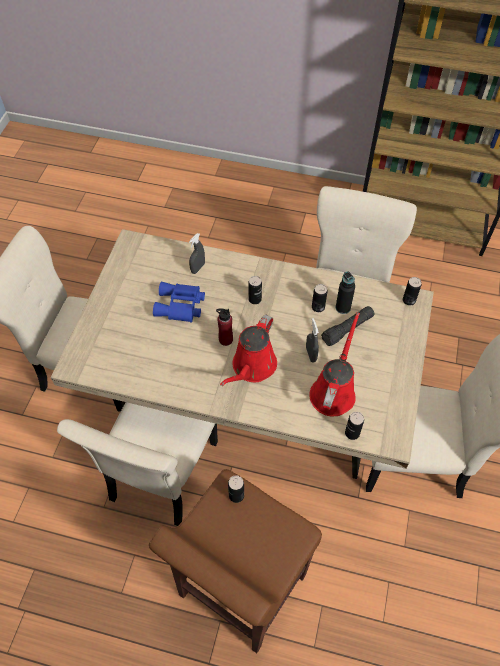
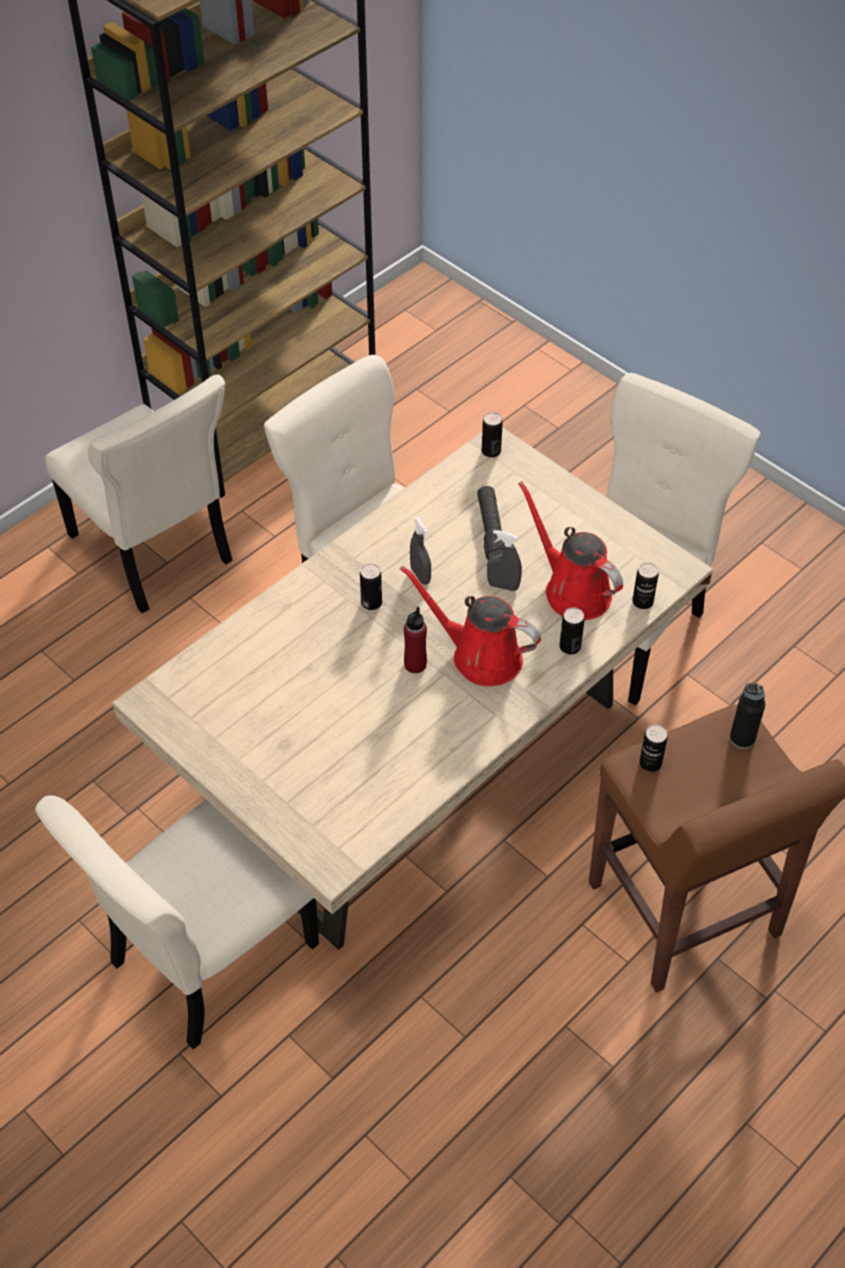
camera: 60 degrees left, 5 degrees down
beige chair [57,402,218,526] -> beige chair moved to [45,375,233,614]
blue binoculars [153,282,205,323] -> none
grey spray bottle [189,233,205,274] -> grey spray bottle moved to [410,517,431,585]
red watering can [220,315,277,386] -> red watering can turned 150 degrees clockwise [400,565,541,686]
can [312,284,328,312] -> can moved to [560,607,585,654]
black bottle [336,271,355,314] -> black bottle moved to [730,683,765,749]

